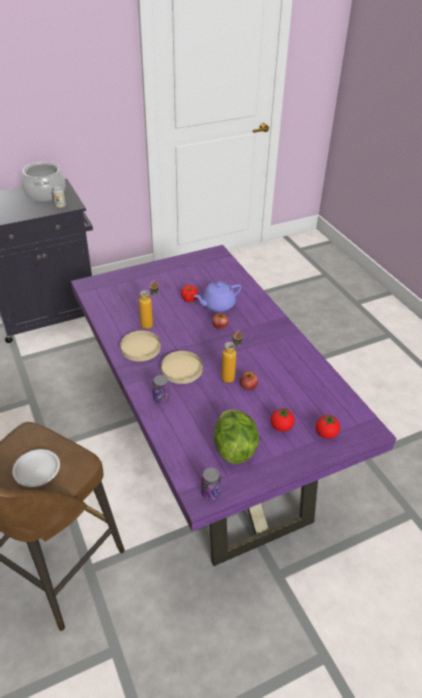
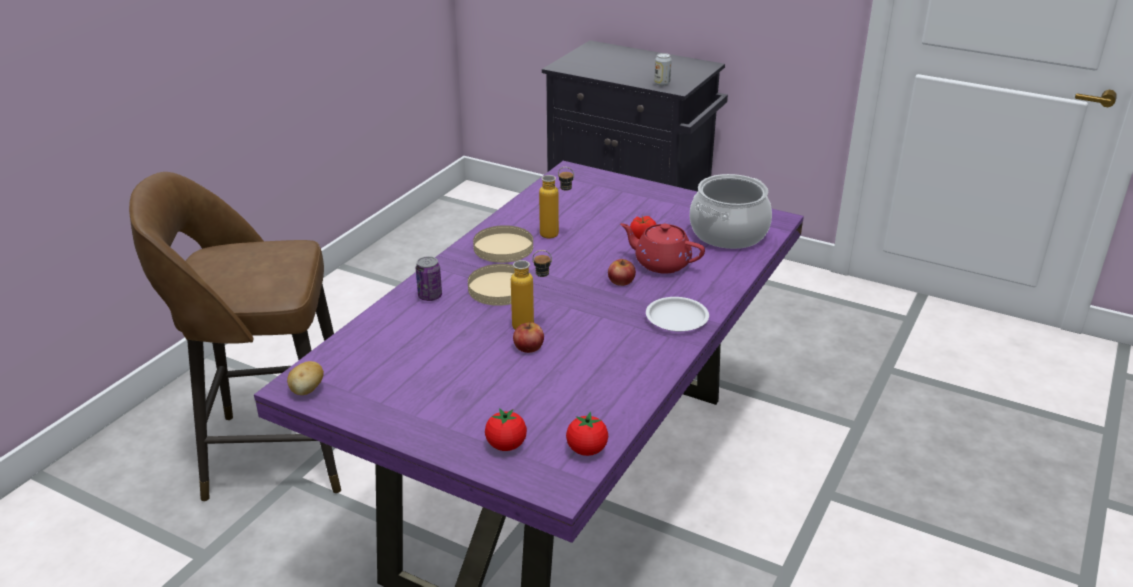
camera: 55 degrees right, 10 degrees down
white plate [12,449,60,487] -> white plate moved to [646,297,709,331]
cooking pot [21,162,66,201] -> cooking pot moved to [690,174,772,249]
purple teapot [194,281,241,312] -> red teapot [620,223,705,274]
can [201,468,221,500] -> potato [287,361,324,395]
lettuce [214,410,259,464] -> none
tomato [271,408,295,432] -> tomato moved to [566,412,608,456]

